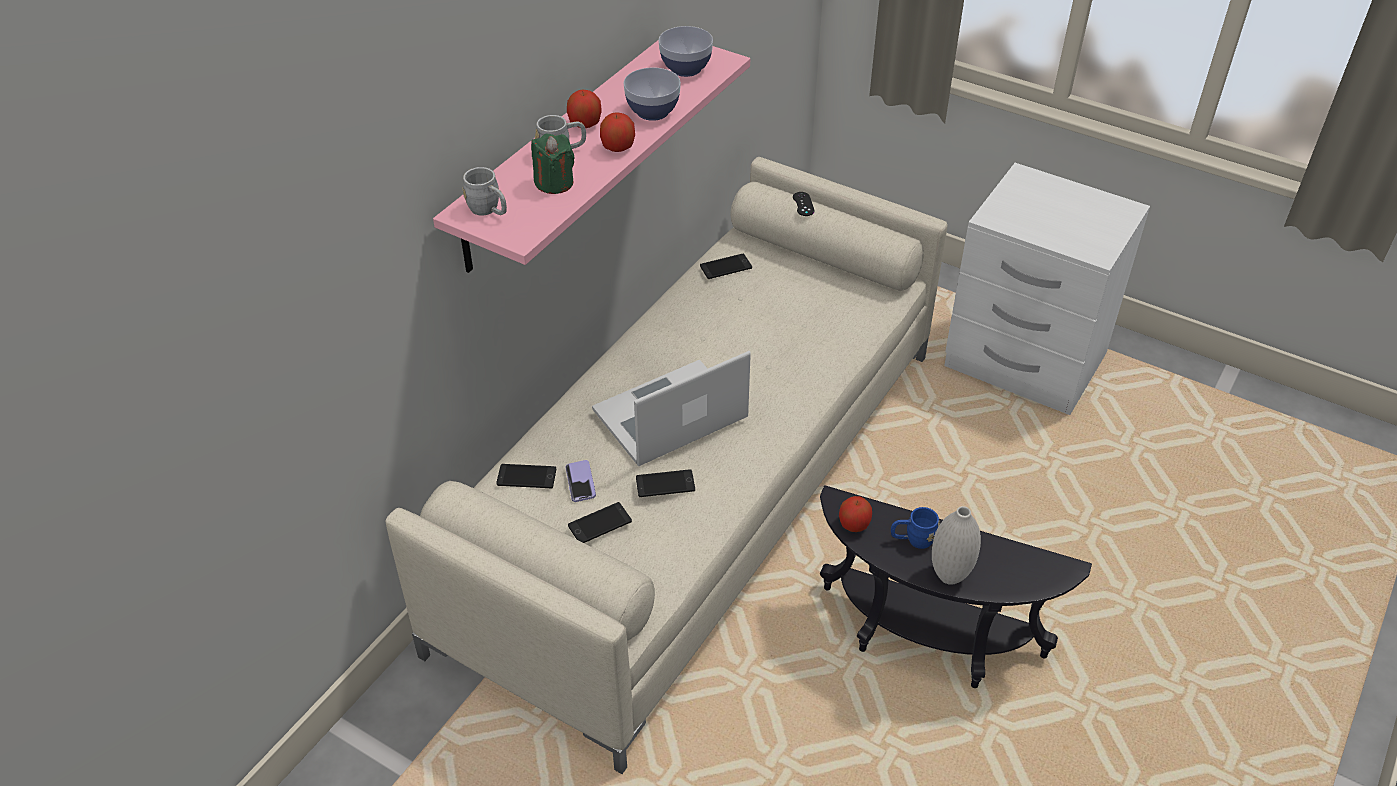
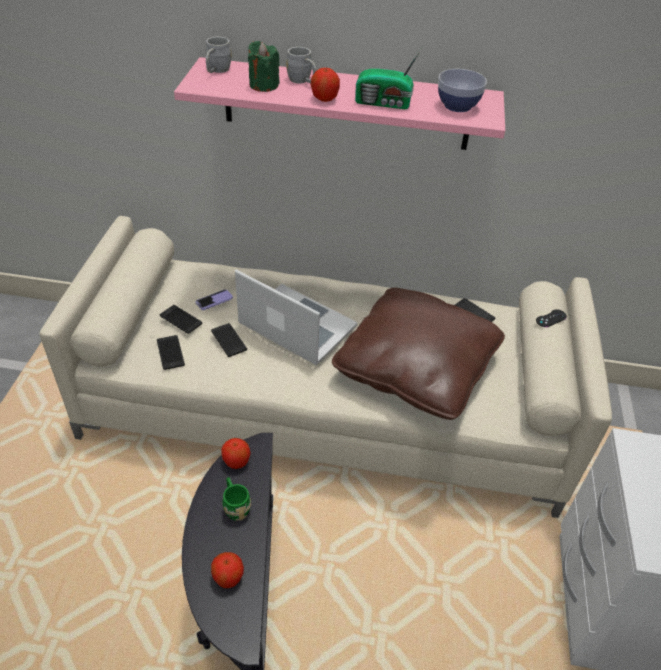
camera: 65 degrees right, 0 degrees up
phone [496,464,556,489] -> phone moved to [157,335,185,370]
apple [567,90,601,128] -> apple moved to [211,552,244,588]
bowl [624,67,681,121] -> radio [355,48,422,109]
blue mug [891,507,940,549] -> green mug [223,477,251,521]
white vase [932,506,981,585] -> none
none -> brown pillow [332,287,505,420]

